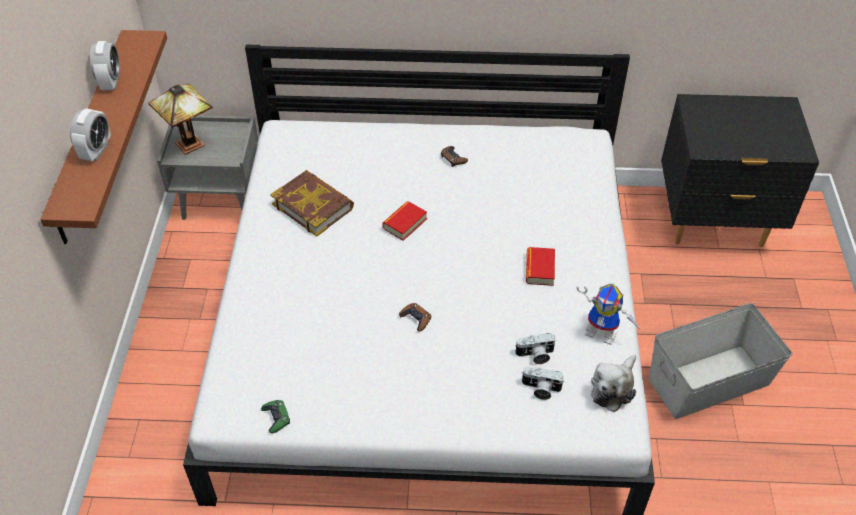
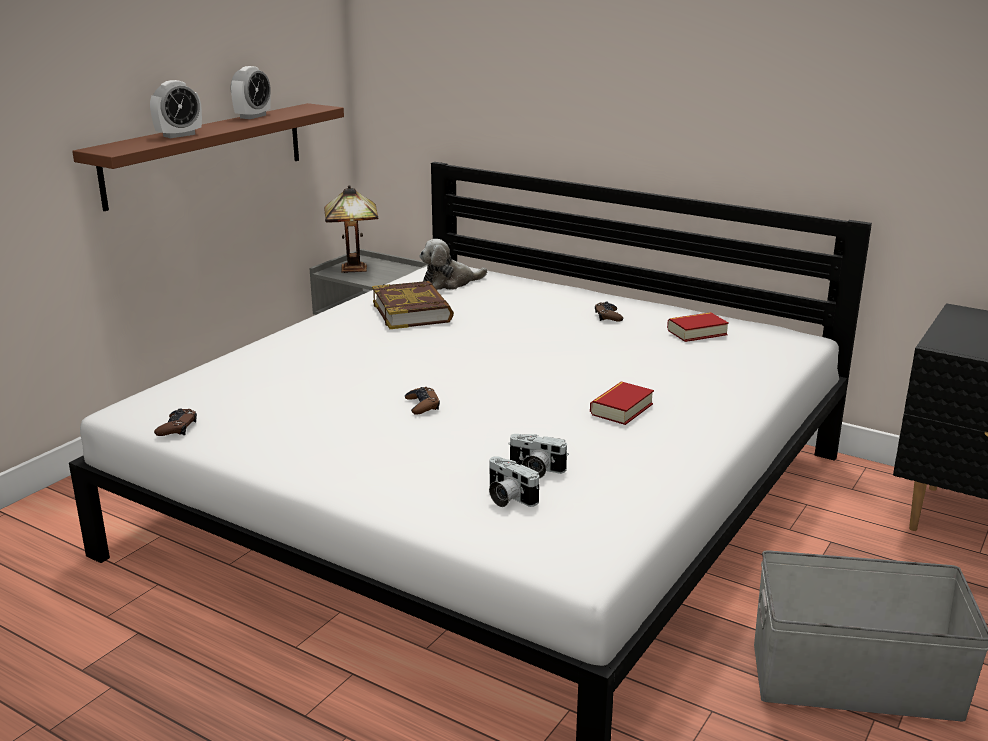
camera: 30 degrees right, 25 degrees down
green game controller [261,400,290,433] -> brown game controller [154,408,197,436]
book [382,201,427,241] -> book moved to [667,312,729,342]
toy robot [576,283,641,345] -> none
plush toy [591,355,636,412] -> plush toy moved to [419,239,487,290]

